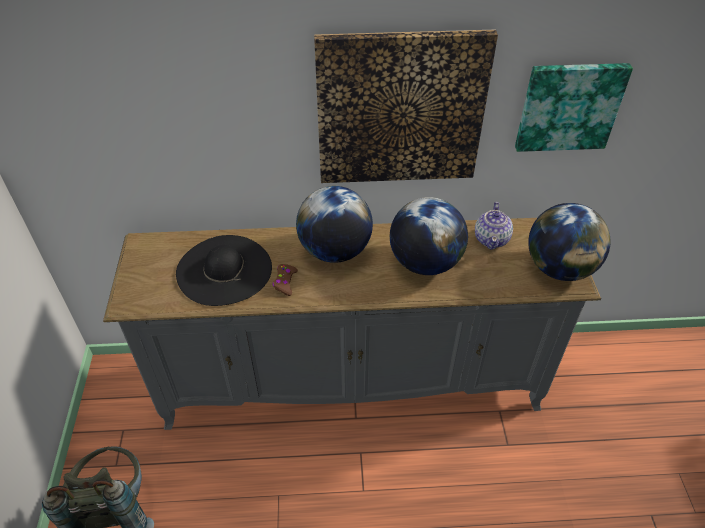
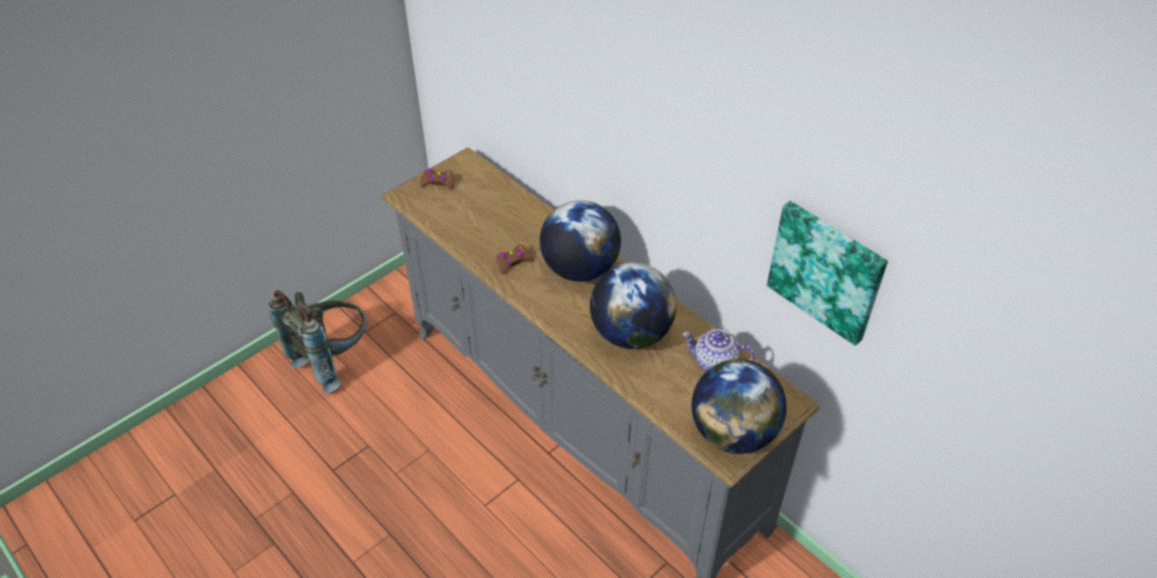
camera: 50 degrees right, 0 degrees up
black hat [176,235,272,306] -> none
picture [314,29,498,183] -> none
teapot [475,202,513,250] -> teapot turned 45 degrees clockwise [682,329,755,371]
none -> brown game controller [420,169,454,189]

